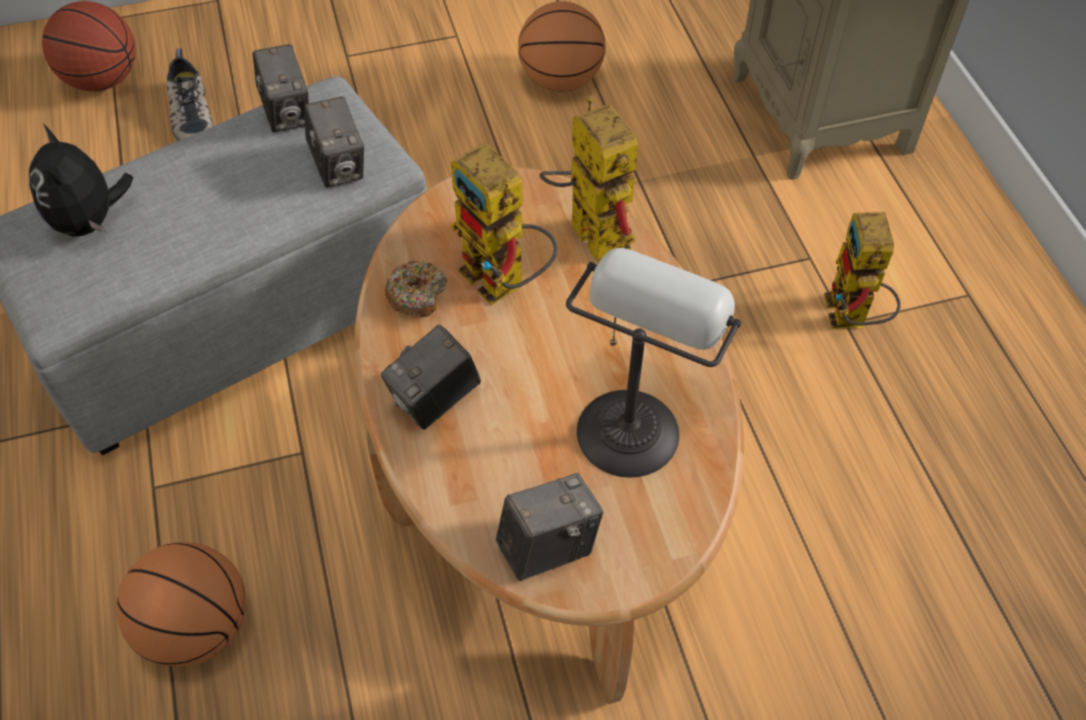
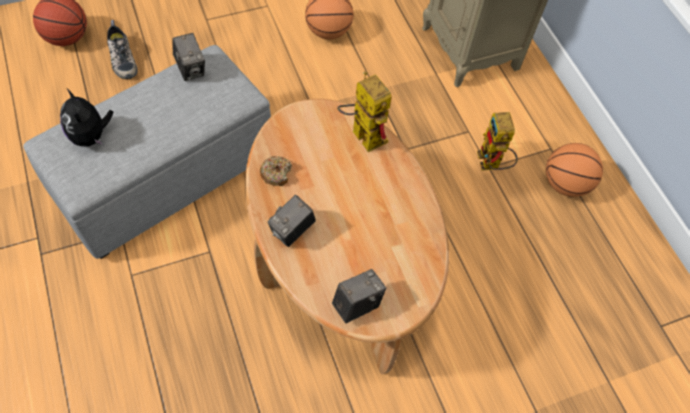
camera: 10 degrees left, 5 degrees up
basketball [116,542,246,667] -> basketball moved to [546,143,603,197]
camera [304,96,364,188] -> none
toy robot [451,142,558,305] -> none
table lamp [566,248,741,478] -> none

